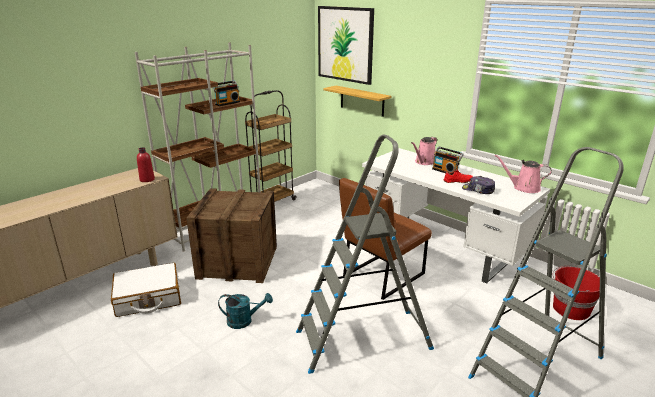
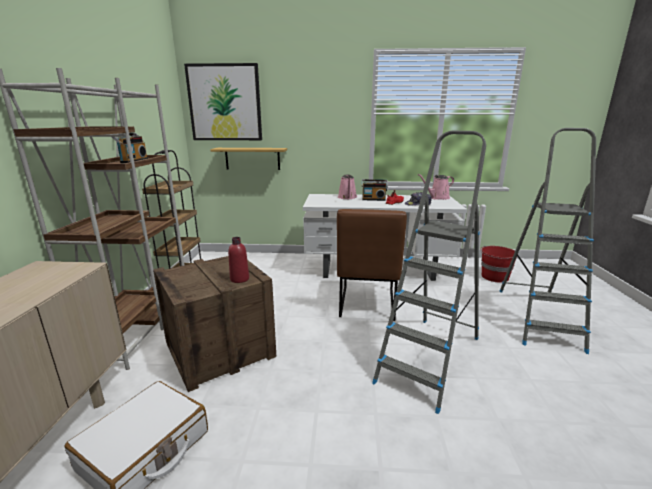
camera: 40 degrees left, 5 degrees down
red bottle [137,147,155,182] -> red bottle moved to [228,237,249,283]
turquoise watering can [218,293,273,329] -> none

